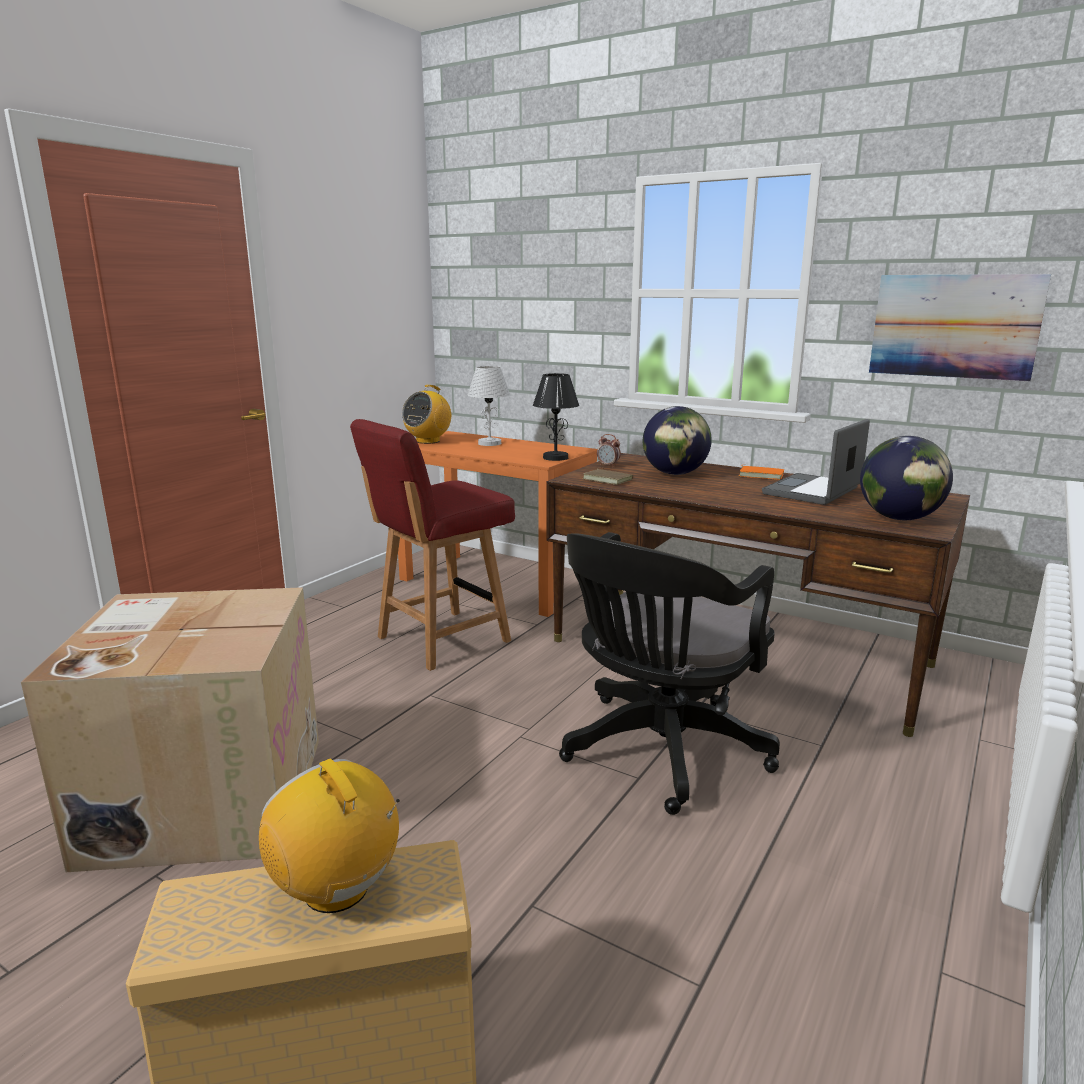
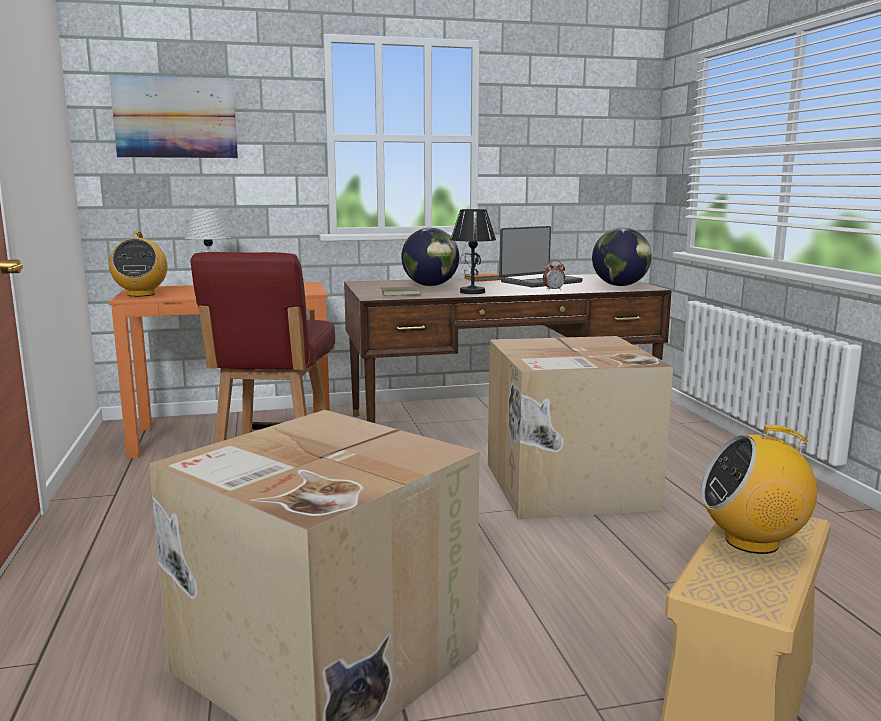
camera: 45 degrees left, 5 degrees down
black table lamp [533,373,579,461] -> black table lamp moved to [450,209,496,294]
black office chair [559,532,780,815] -> cardboard box [488,336,673,520]
alarm clock [597,434,621,467] -> alarm clock moved to [543,260,565,291]
laptop [762,419,870,505] -> laptop turned 120 degrees counterclockwise [499,226,583,287]
picture [869,274,1051,381] -> picture moved to [109,75,238,158]

